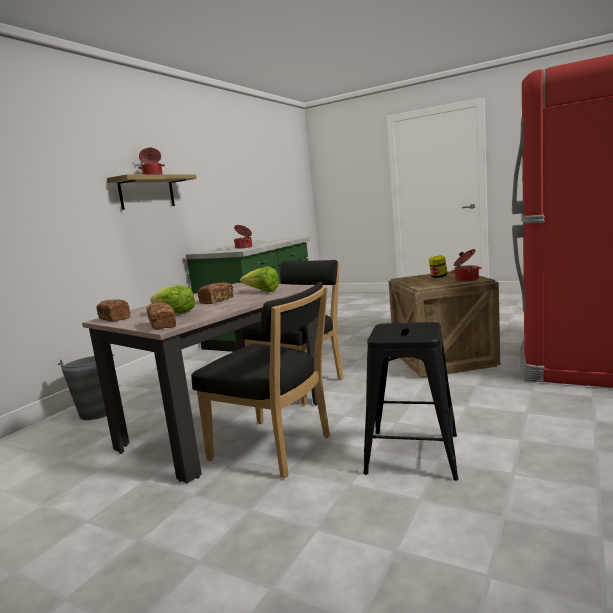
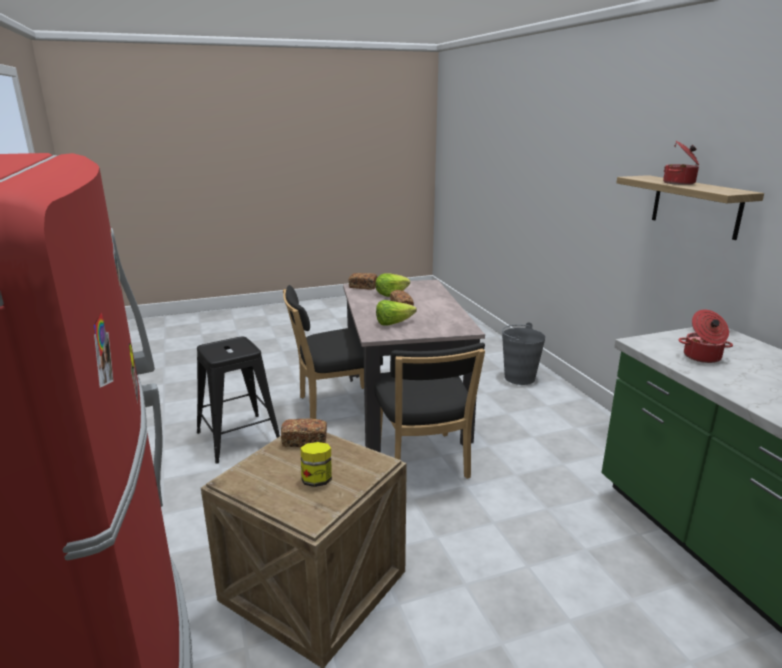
camera: 130 degrees right, 10 degrees up
bread [96,299,130,321] -> bread moved to [281,418,327,447]
cooking pot [451,249,482,282] -> none

